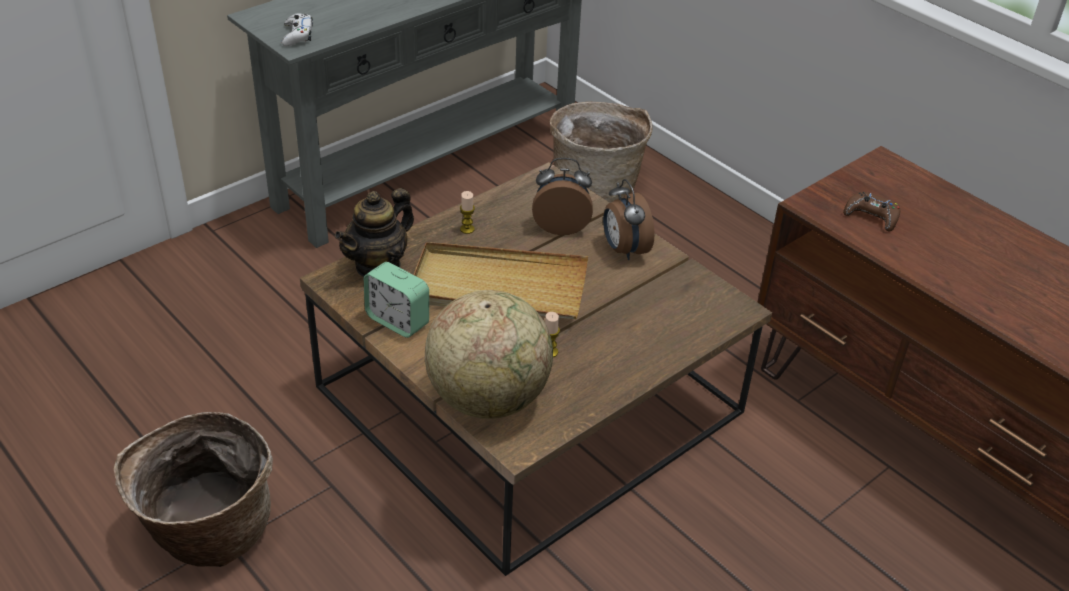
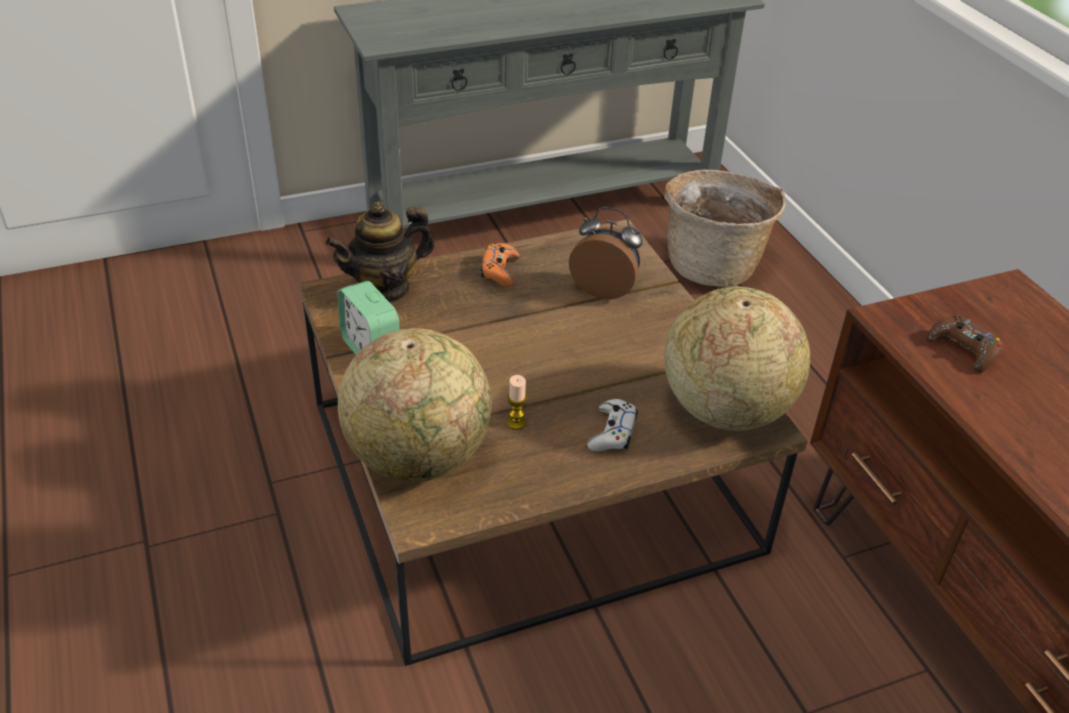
camera: 20 degrees right, 0 degrees up
basket [114,412,273,567] -> none
white game controller [282,13,313,46] -> white game controller moved to [587,399,638,451]
beige tray [414,242,588,319] -> none
candle [460,191,475,234] -> orange game controller [481,242,520,287]
alarm clock [603,179,655,260] -> none
none -> globe [664,286,810,431]

